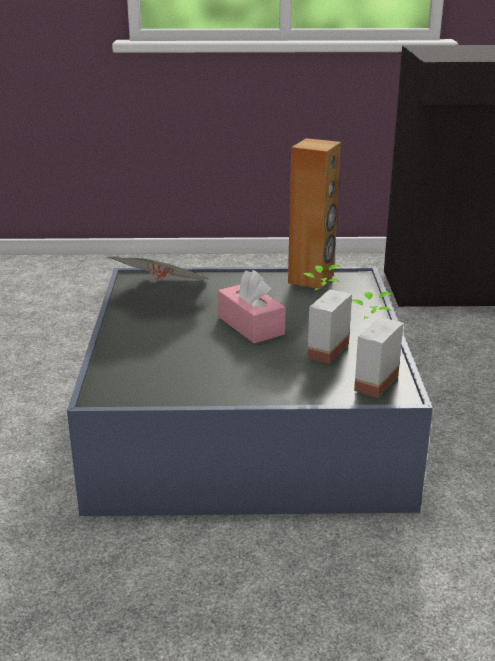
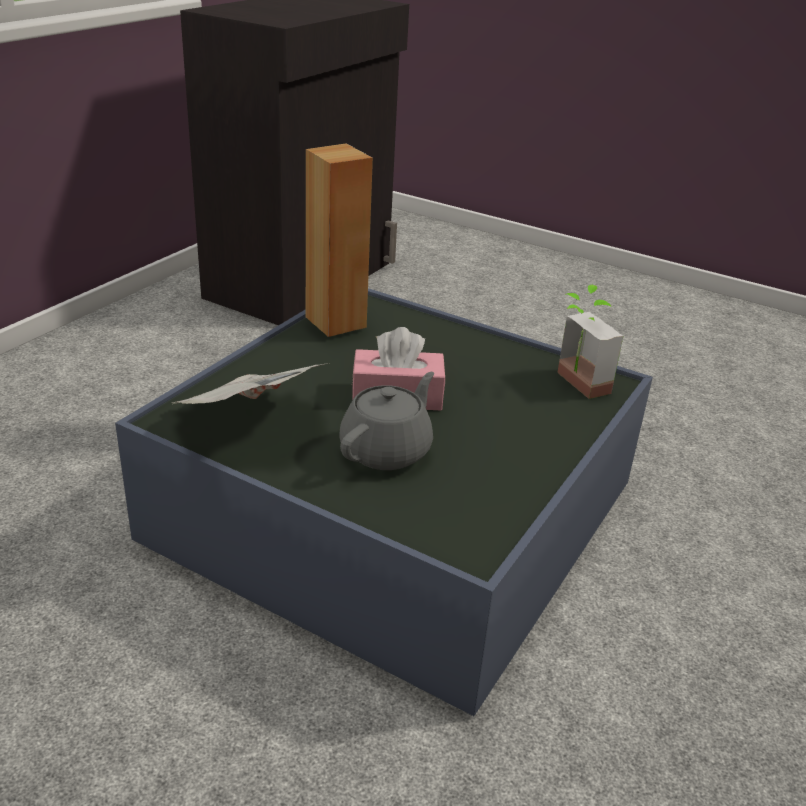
camera: 60 degrees left, 5 degrees up
potted plant [303,265,352,364] -> none
none -> grey teapot [339,372,434,470]

